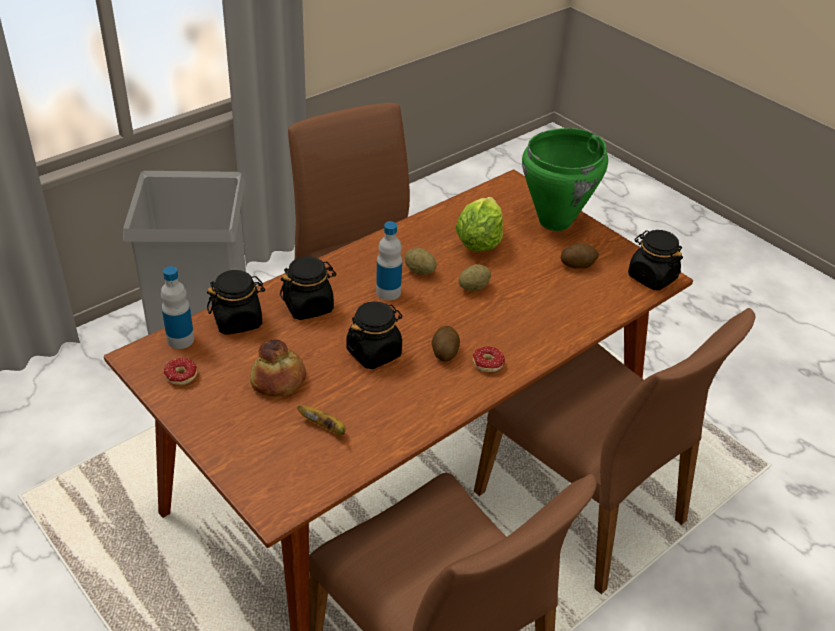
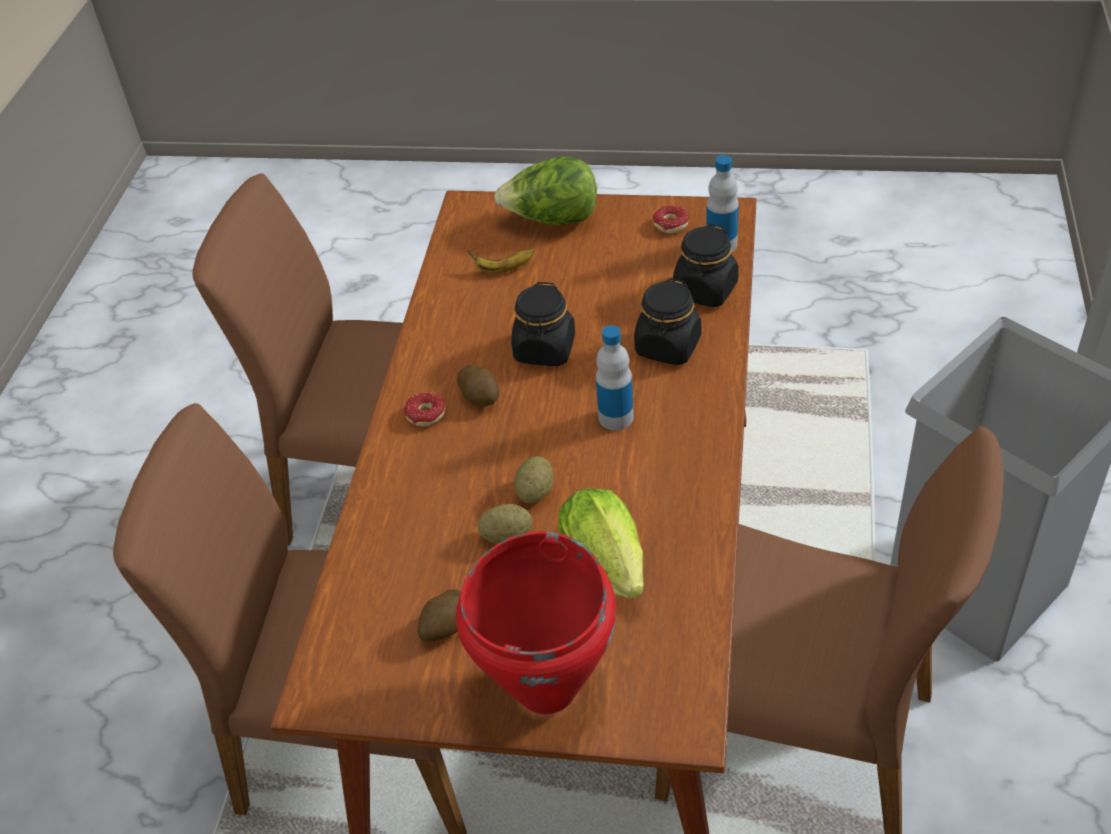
camera: 145 degrees right, 5 degrees up
bread [250,339,306,397] -> none
potato [405,248,437,275] -> potato moved to [478,504,532,544]
green cooking pot [522,128,608,231] -> red cooking pot [456,531,616,714]
black jar [628,230,683,290] -> none
none -> lettuce [494,157,597,225]

